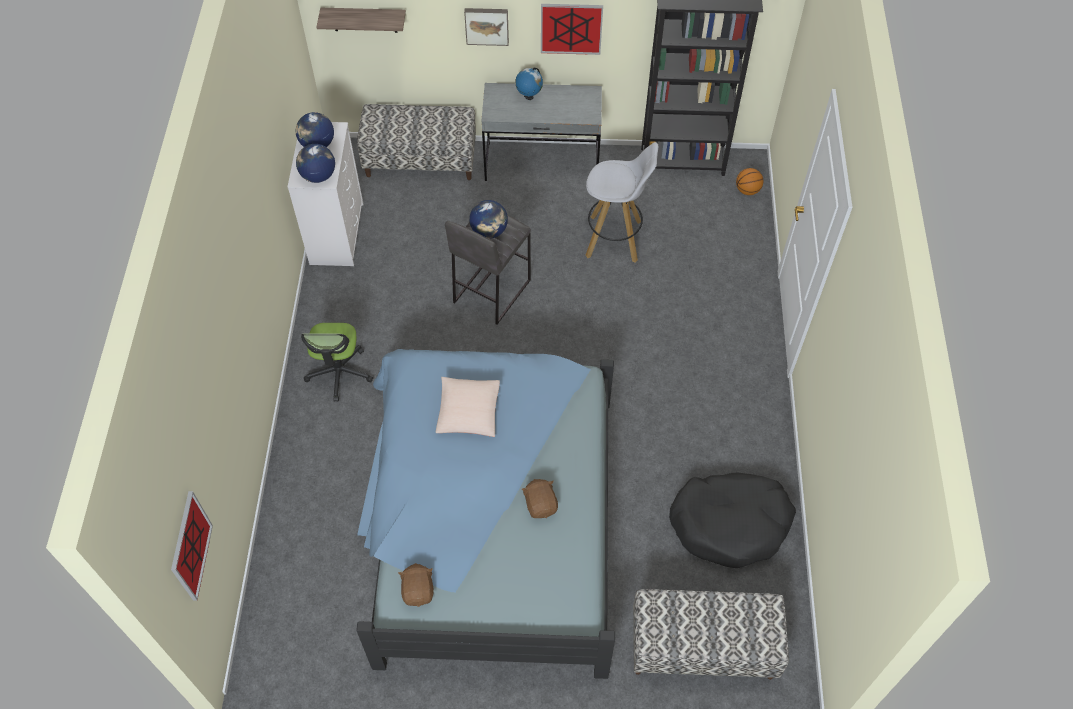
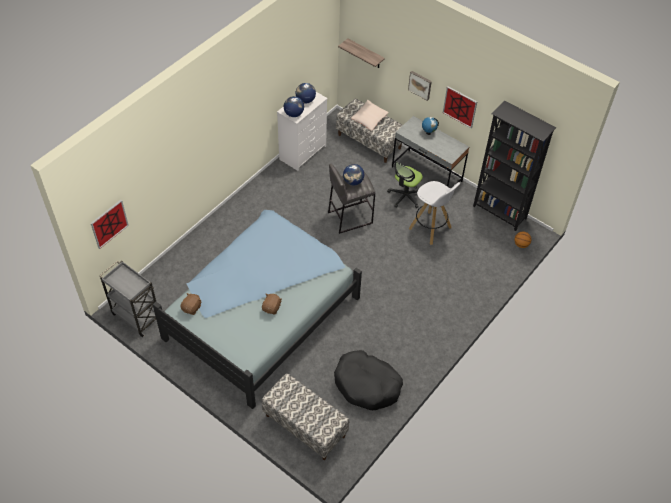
camera: 35 degrees right, 5 degrees down
office chair [301,323,373,401] -> office chair moved to [387,162,423,208]
beige pillow [436,377,500,437] -> beige pillow moved to [351,100,389,131]
none -> grey cart [99,261,156,337]

